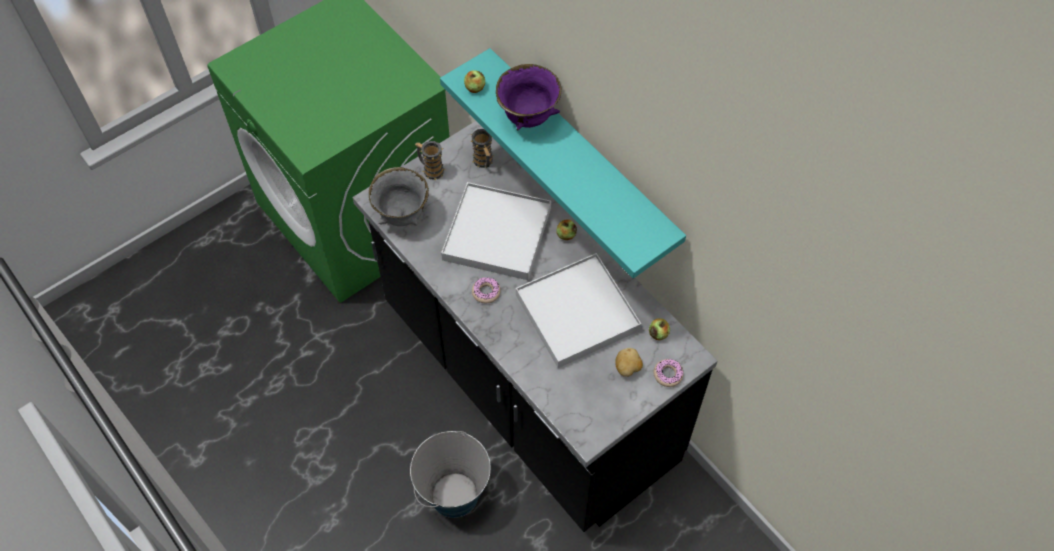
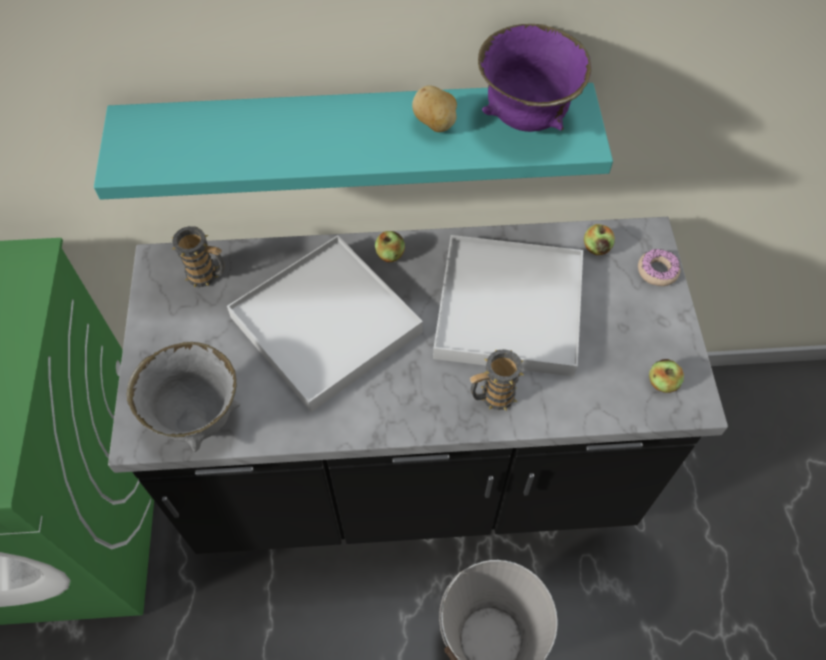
camera: 55 degrees left, 0 degrees up
mug [415,141,445,180] -> mug moved to [470,349,524,411]
apple [464,70,485,93] -> apple moved to [649,359,684,393]
donut [472,277,501,303] -> none
purple bowl [496,64,562,130] -> purple bowl moved to [478,24,591,132]
potato [615,348,643,377] -> potato moved to [412,85,457,132]

